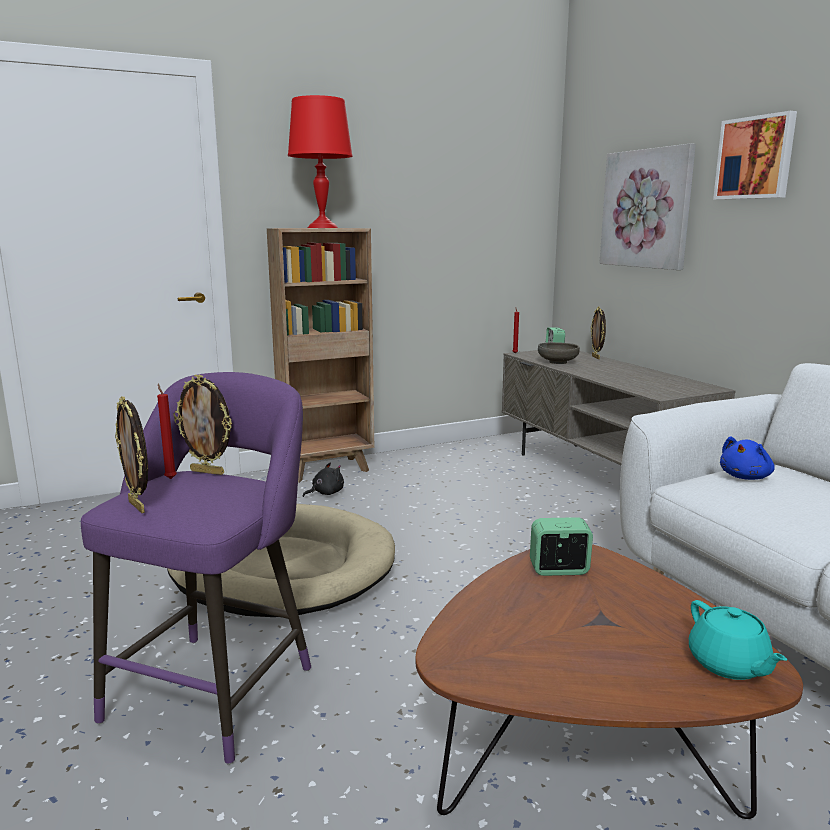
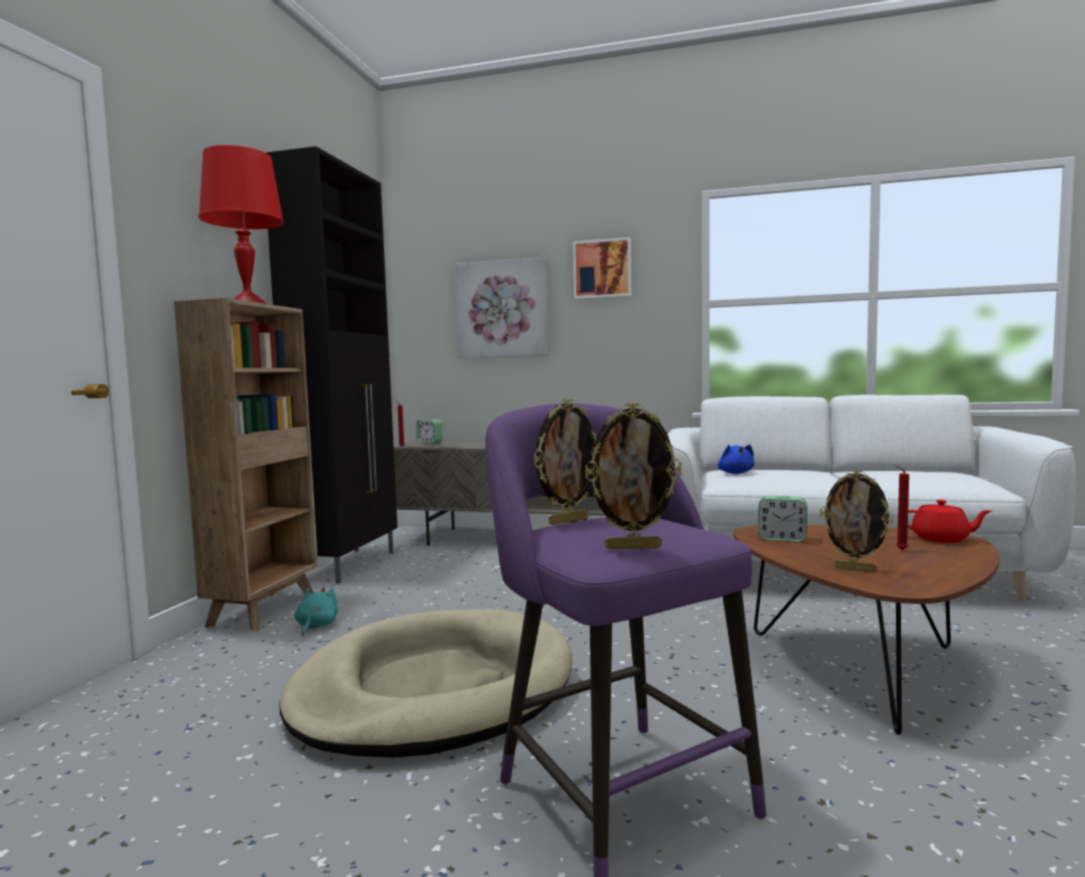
camera: 50 degrees left, 10 degrees down
red candle [157,384,177,479] -> red candle moved to [895,465,909,550]
black plush toy [303,463,344,497] -> turquoise plush toy [294,587,338,636]
alarm clock [530,517,593,576] -> alarm clock turned 105 degrees counterclockwise [758,496,807,542]
grey bowl [538,342,580,364] -> none
picture frame [591,307,606,359] -> picture frame moved to [820,470,894,572]
turquoise teapot [689,600,787,680] -> red teapot [908,500,992,543]
none -> black cabinet [266,146,397,584]

